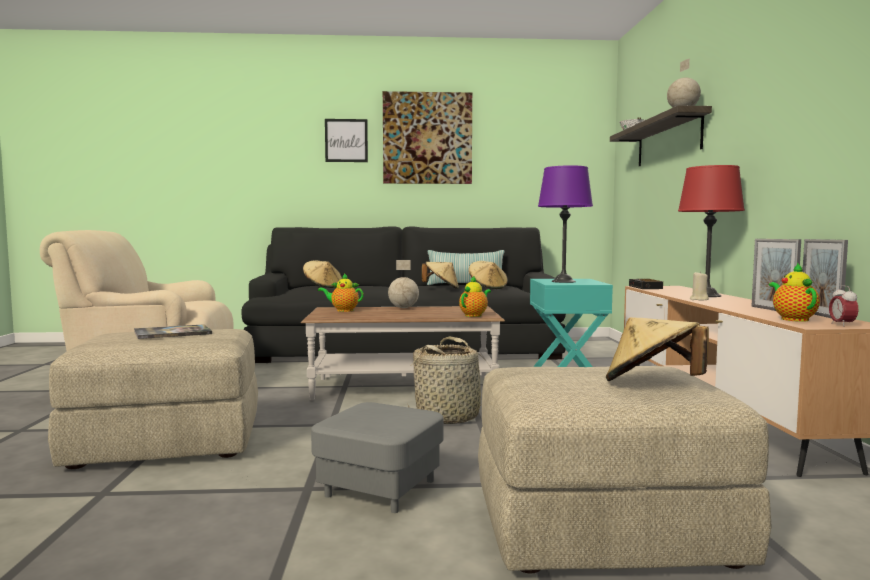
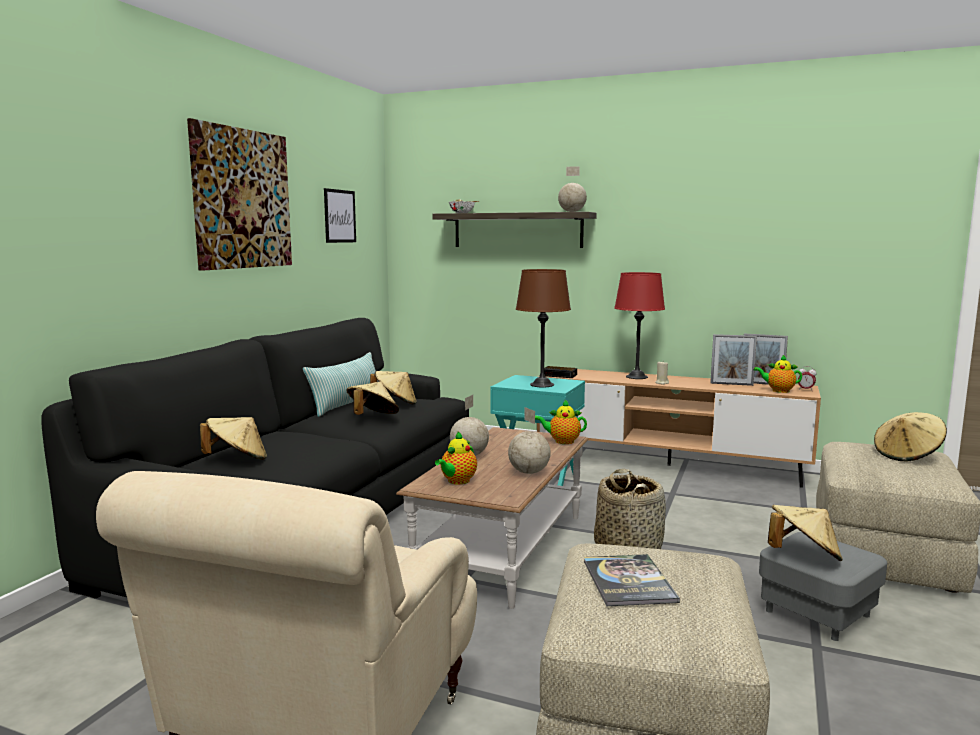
camera: 65 degrees left, 5 degrees up
picture [325,119,368,162] -> picture moved to [324,188,356,243]
teapot [459,276,491,317] -> teapot turned 60 degrees counterclockwise [535,399,587,444]
purple table lamp [538,165,593,283] -> brown table lamp [516,269,571,387]
none -> globe [508,407,551,474]
none -> beige hat [768,505,843,561]

